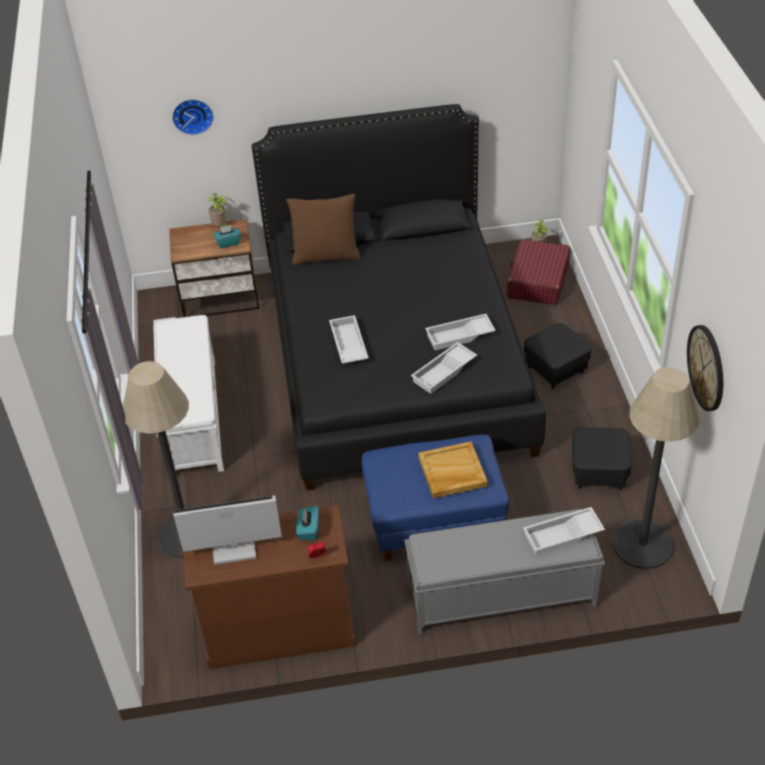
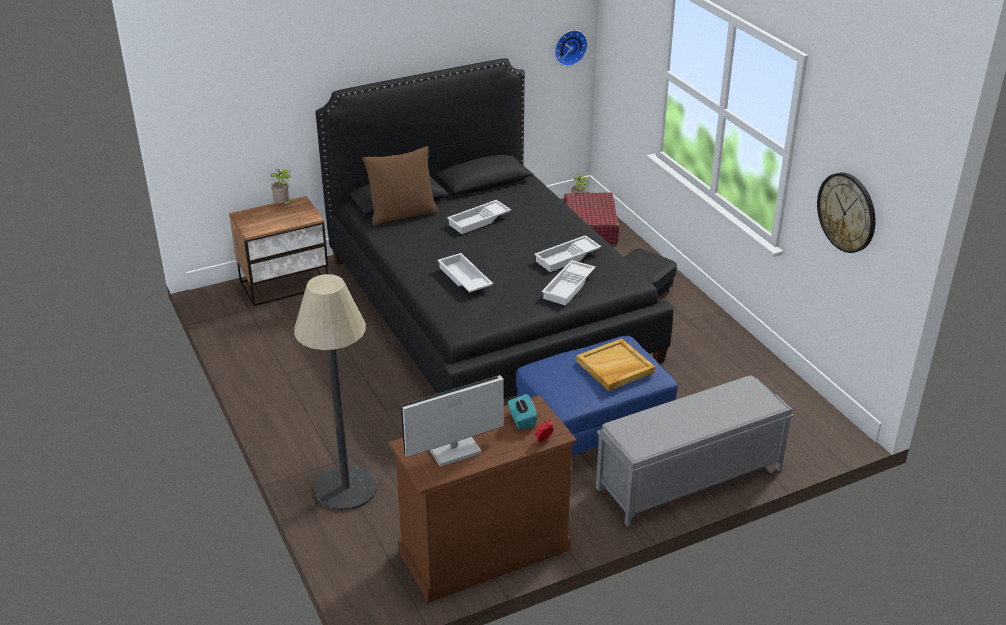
camera: 20 degrees left, 10 degrees down
white bench [153,315,224,472] -> none
wall clock [172,99,214,135] -> wall clock moved to [555,30,588,66]
turquoise tissue box [214,225,241,248] -> none
white tray [523,507,605,555] -> white tray moved to [447,200,511,234]
black ottoman [572,427,632,490] -> none
floor lamp [613,367,700,569] -> none

